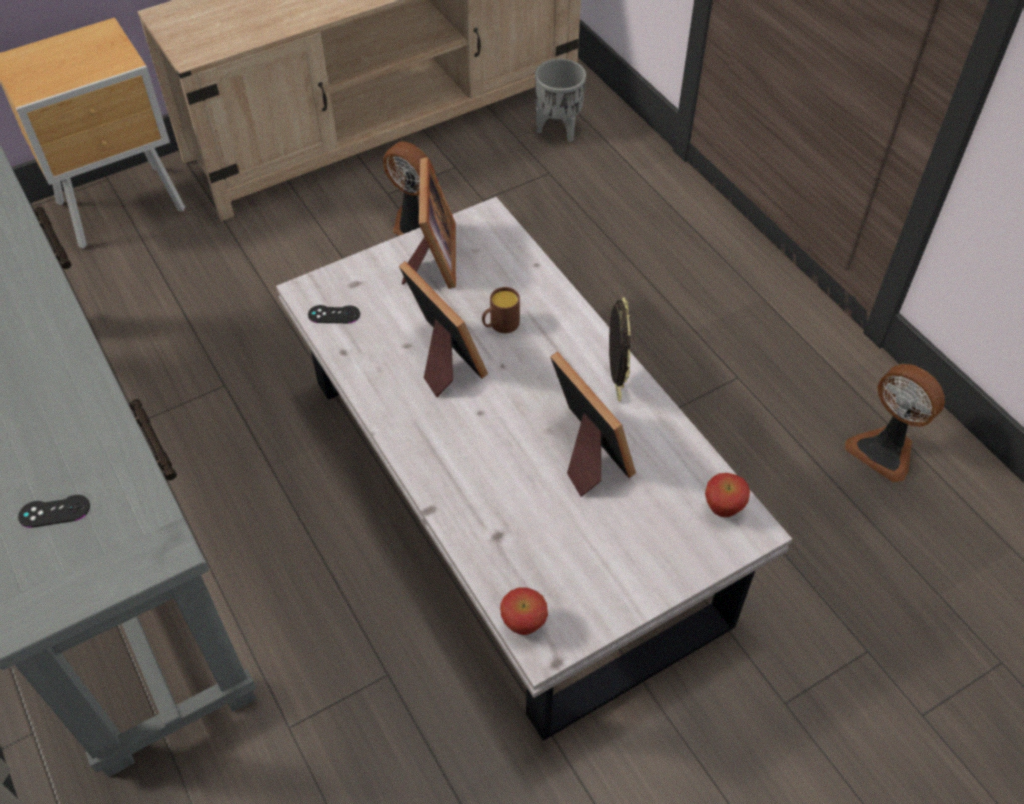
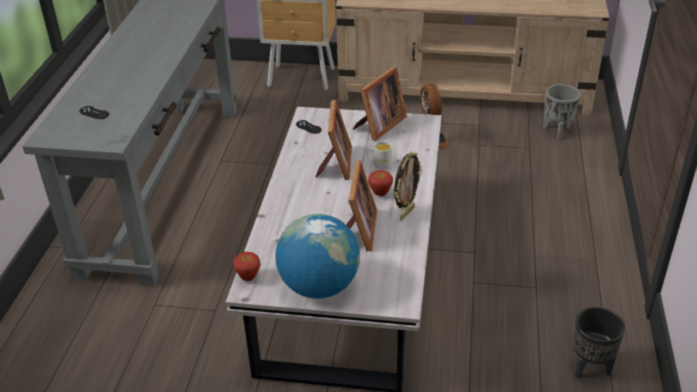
camera: 40 degrees right, 15 degrees down
brown mug [482,287,520,333] -> white mug [367,141,392,170]
apple [705,473,750,517] -> apple moved to [368,170,393,196]
fan [845,364,945,483] -> black planter [573,307,625,378]
none -> globe [275,214,360,299]

